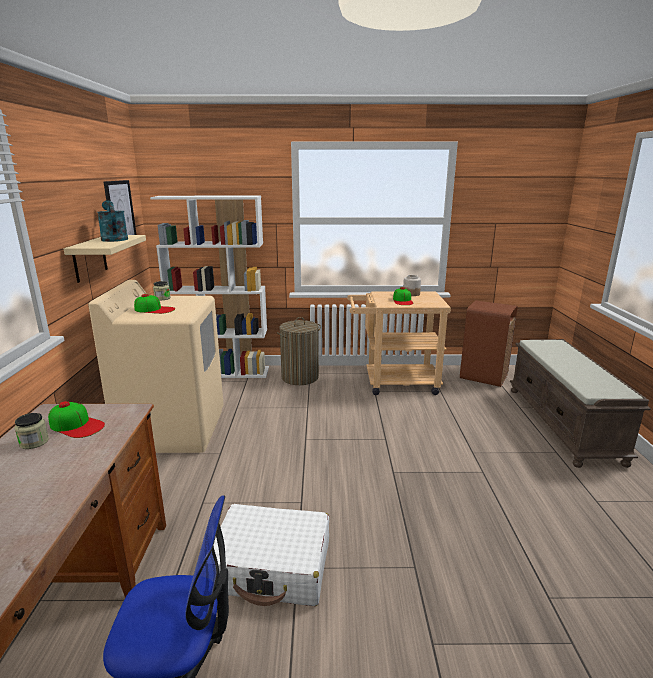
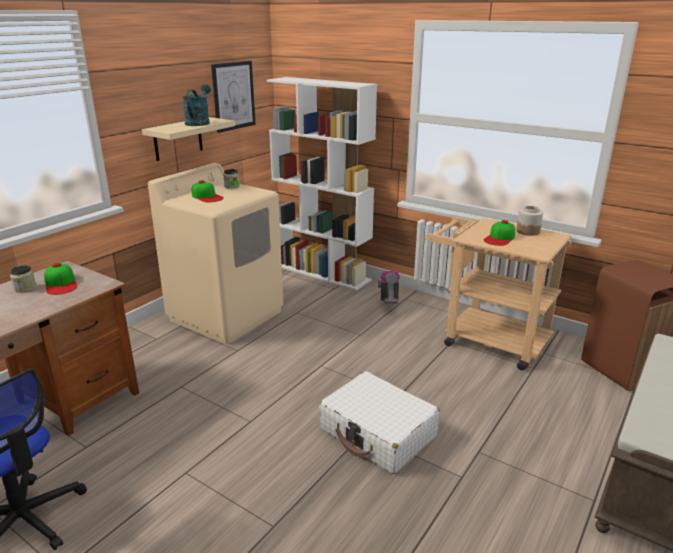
camera: 35 degrees right, 5 degrees up
white suitcase [213,504,329,606] -> white suitcase moved to [319,371,440,474]
laundry basket [277,317,321,385] -> vacuum cleaner [378,271,400,303]

